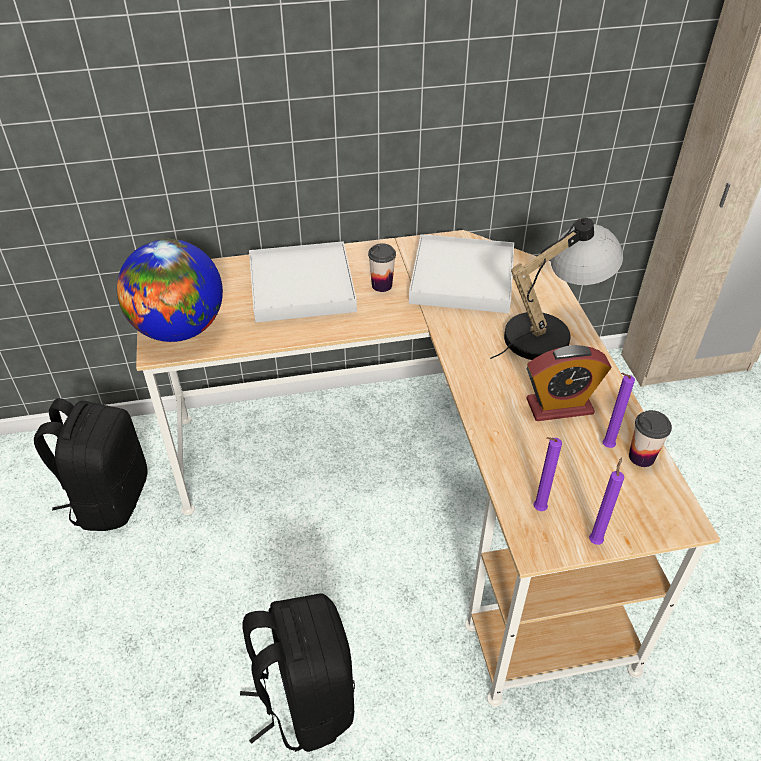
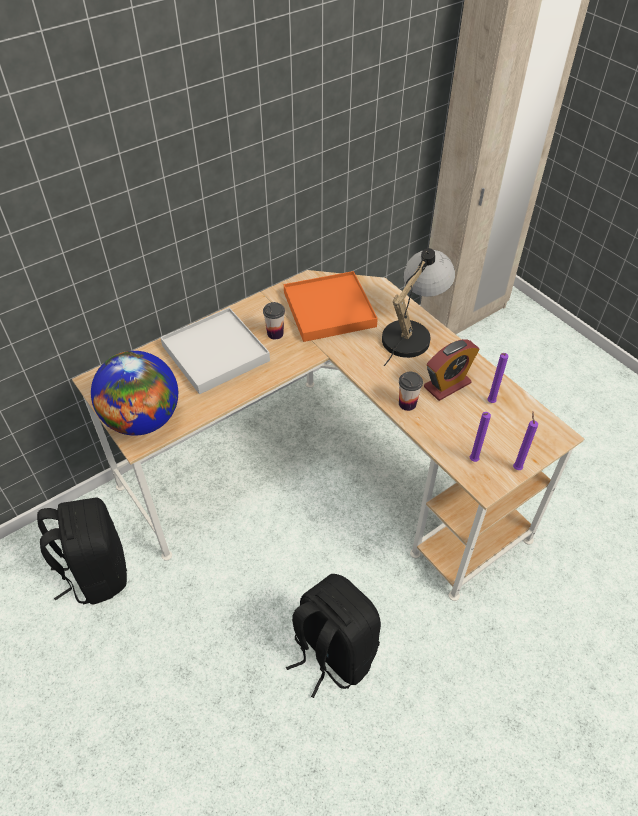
camera: 25 degrees left, 5 degrees up
white tray [409,234,514,313] -> orange tray [284,271,378,342]
cup [629,410,672,467] -> cup moved to [399,372,423,411]

